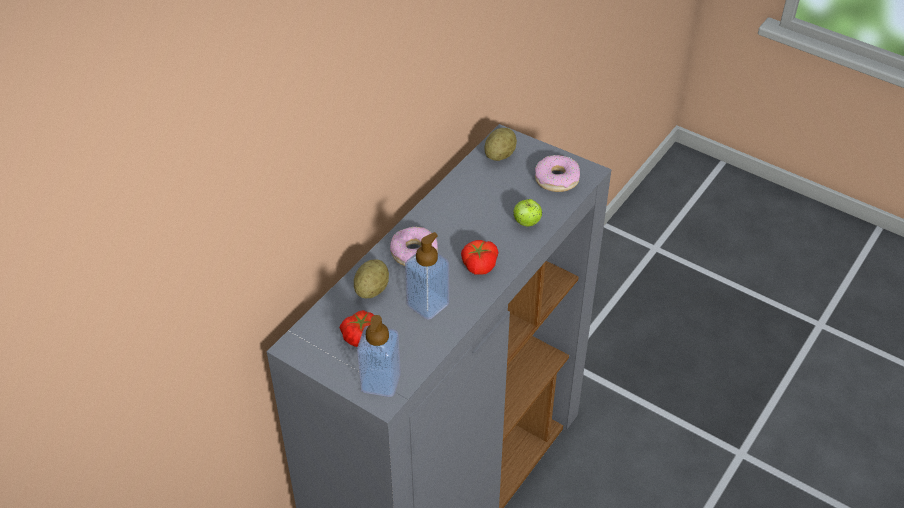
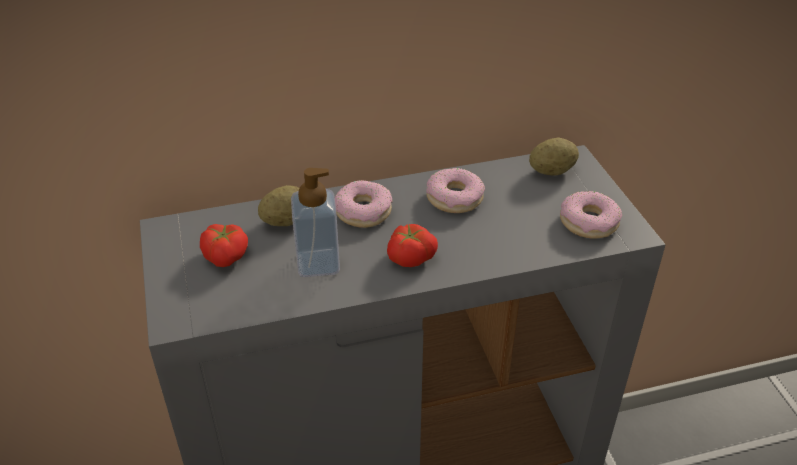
camera: 40 degrees right, 5 degrees down
soap dispenser [357,315,401,397] -> none
apple [513,199,542,227] -> none
none -> donut [426,168,485,213]

